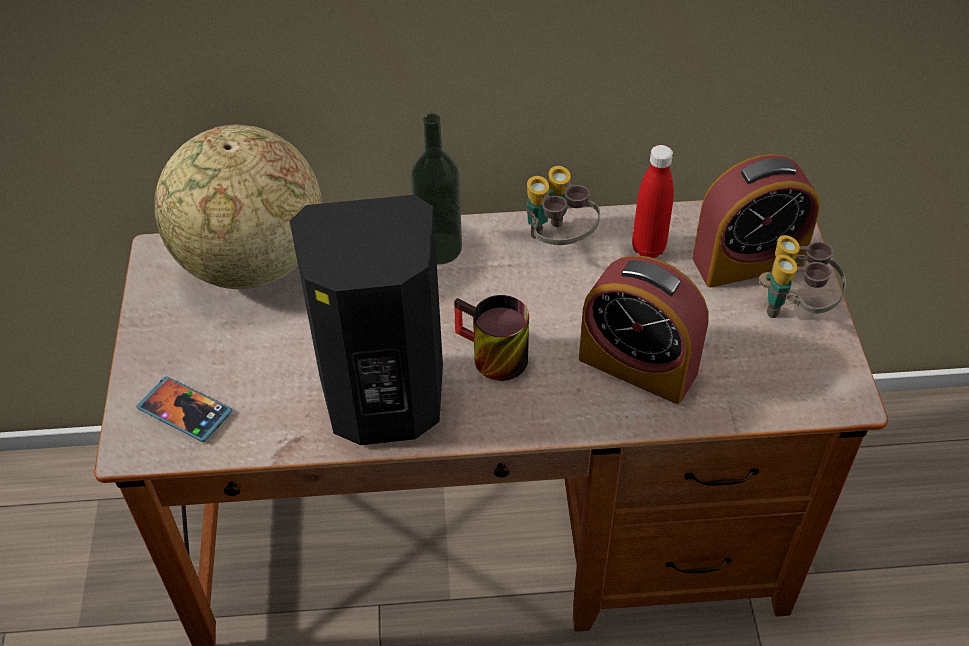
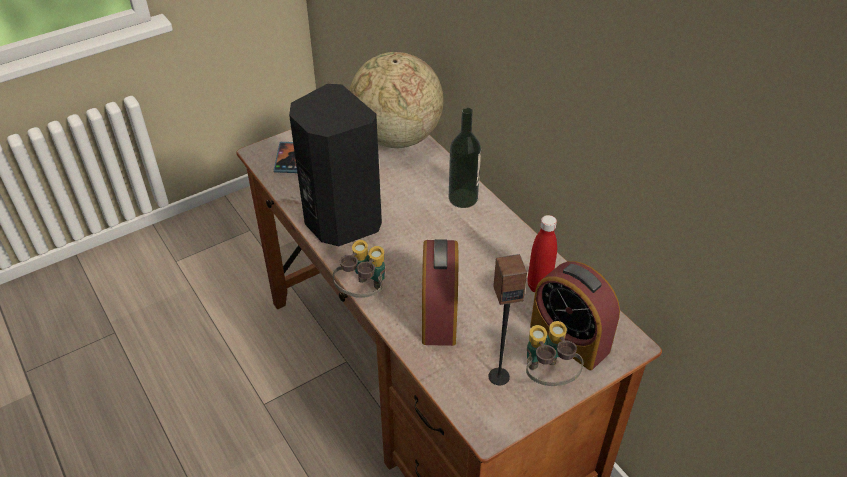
camera: 60 degrees right, 5 degrees down
mug [454,295,529,381] -> none
binoculars [527,166,600,245] -> binoculars moved to [333,240,385,298]
none -> speaker [489,254,527,385]

